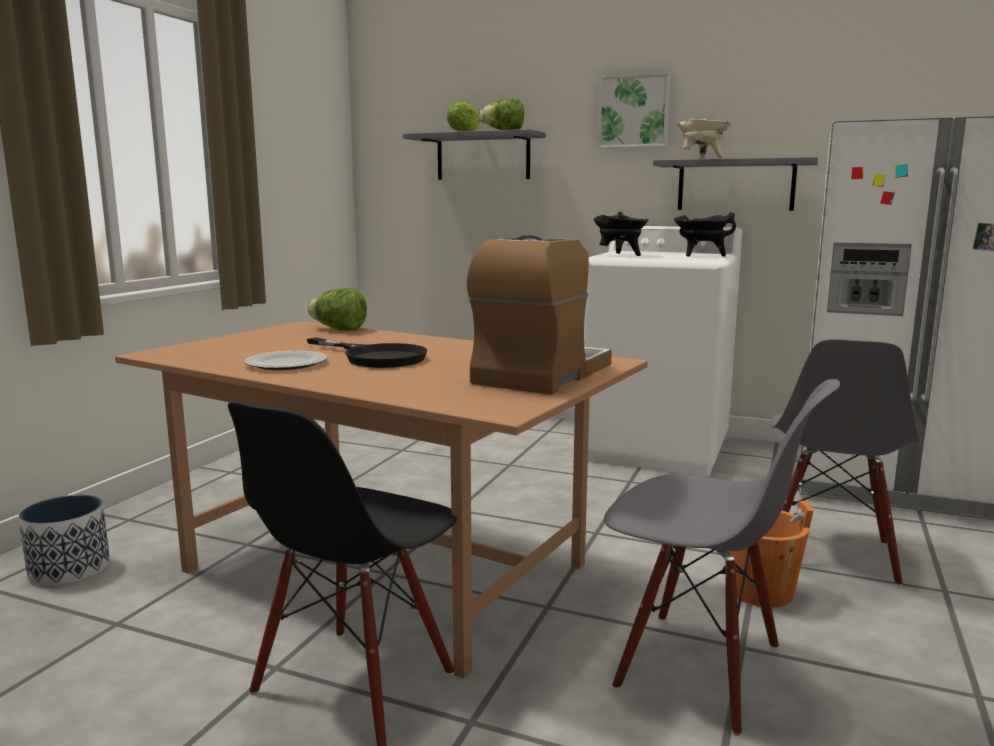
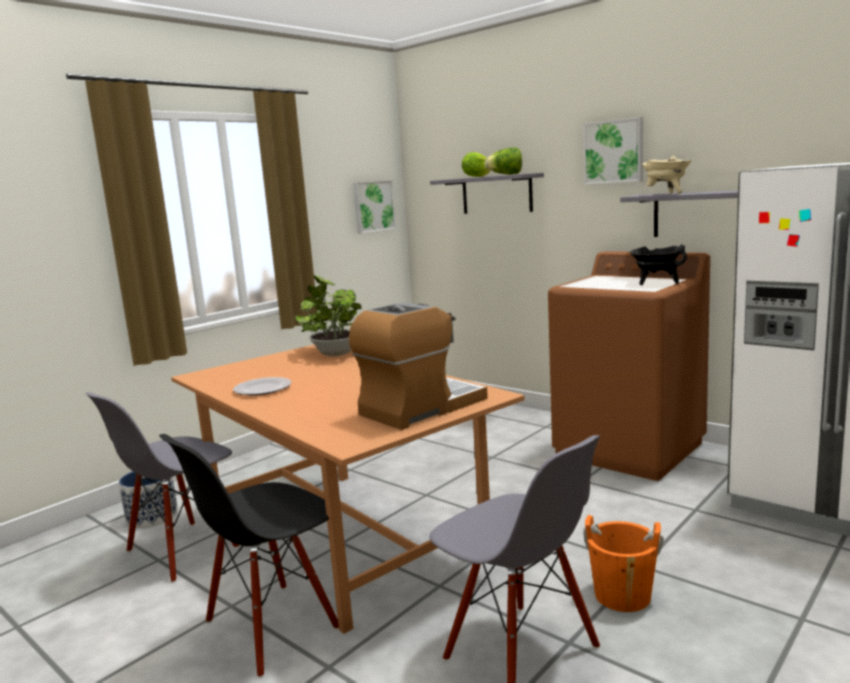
camera: 20 degrees right, 0 degrees up
black frying pan [307,337,427,368] -> none
lettuce [308,288,367,331] -> potted plant [295,275,362,356]
white washing machine [584,226,742,476] -> brown washing machine [548,251,710,481]
black cooking pot [593,211,648,256] -> none
grey chair [771,339,919,586] -> grey chair moved to [85,392,239,583]
none -> picture [353,180,396,234]

